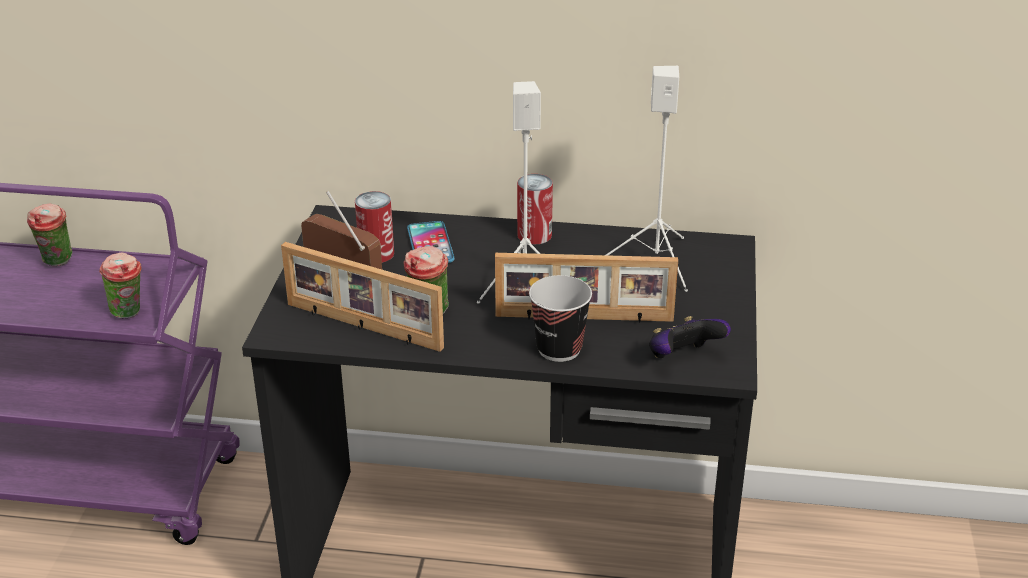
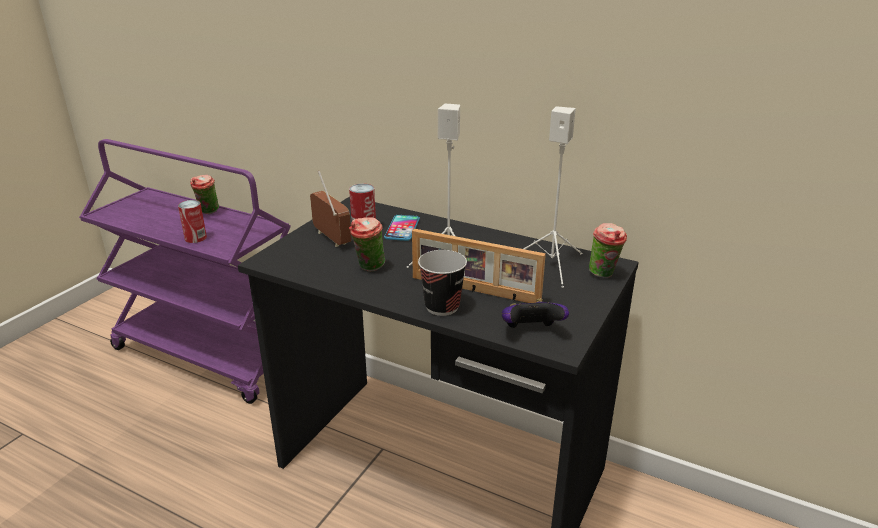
camera: 20 degrees right, 5 degrees down
cup [99,253,142,318] -> cup moved to [589,223,627,278]
picture frame [281,242,444,352] -> none
can [517,174,553,245] -> can moved to [178,200,207,243]

